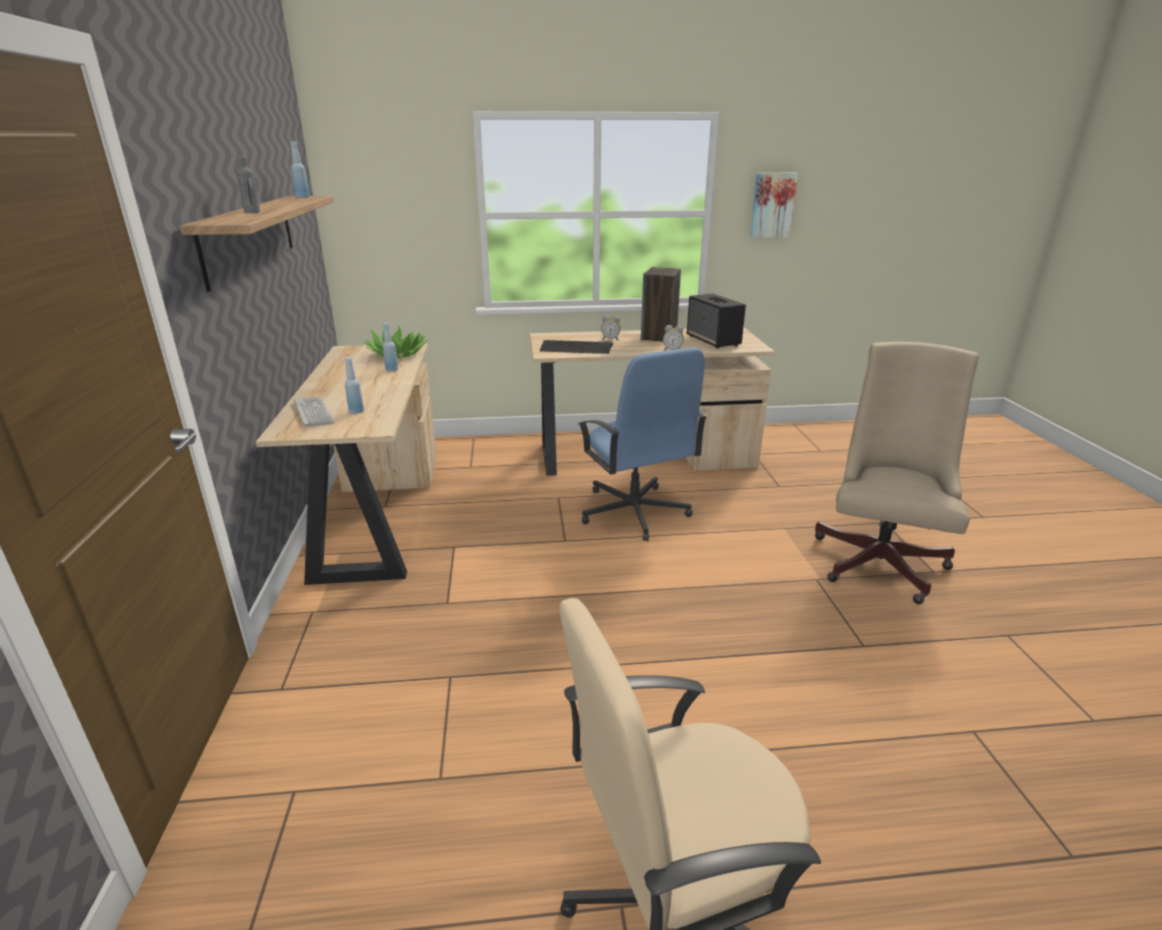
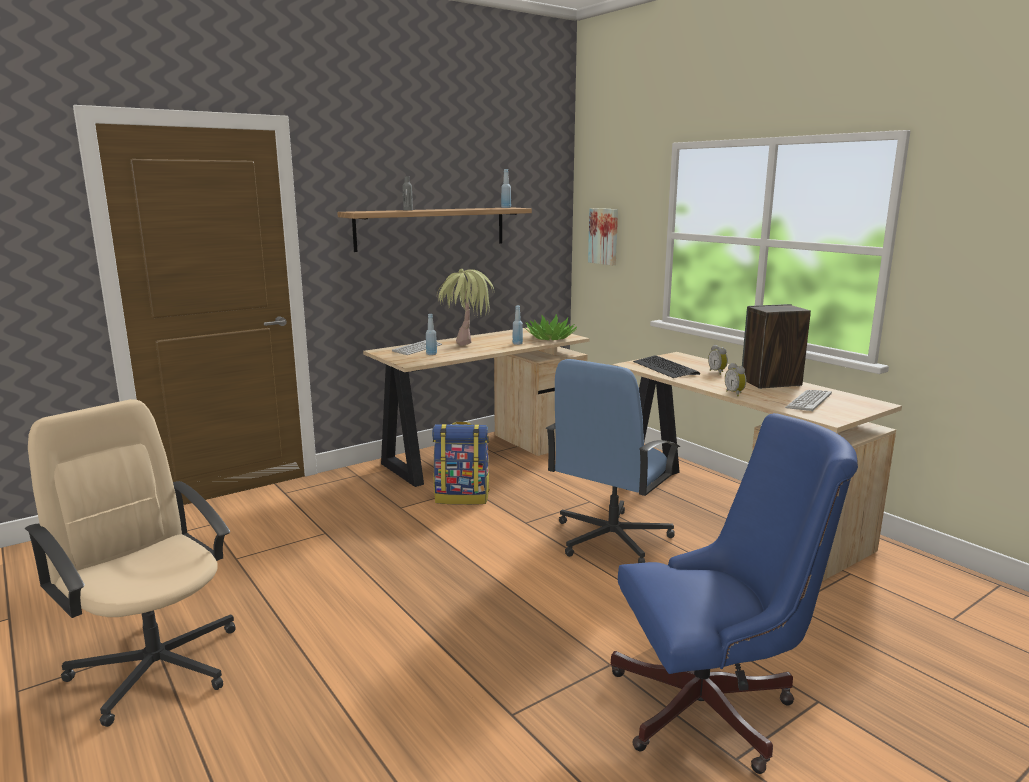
camera: 60 degrees right, 10 degrees down
speaker [687,293,746,349] -> keyboard [785,390,832,412]
picture [750,173,798,238] -> picture moved to [588,208,618,265]
beige office chair [815,342,979,604] -> blue office chair [611,413,858,774]
none -> backpack [432,422,490,505]
none -> potted plant [437,269,494,346]

